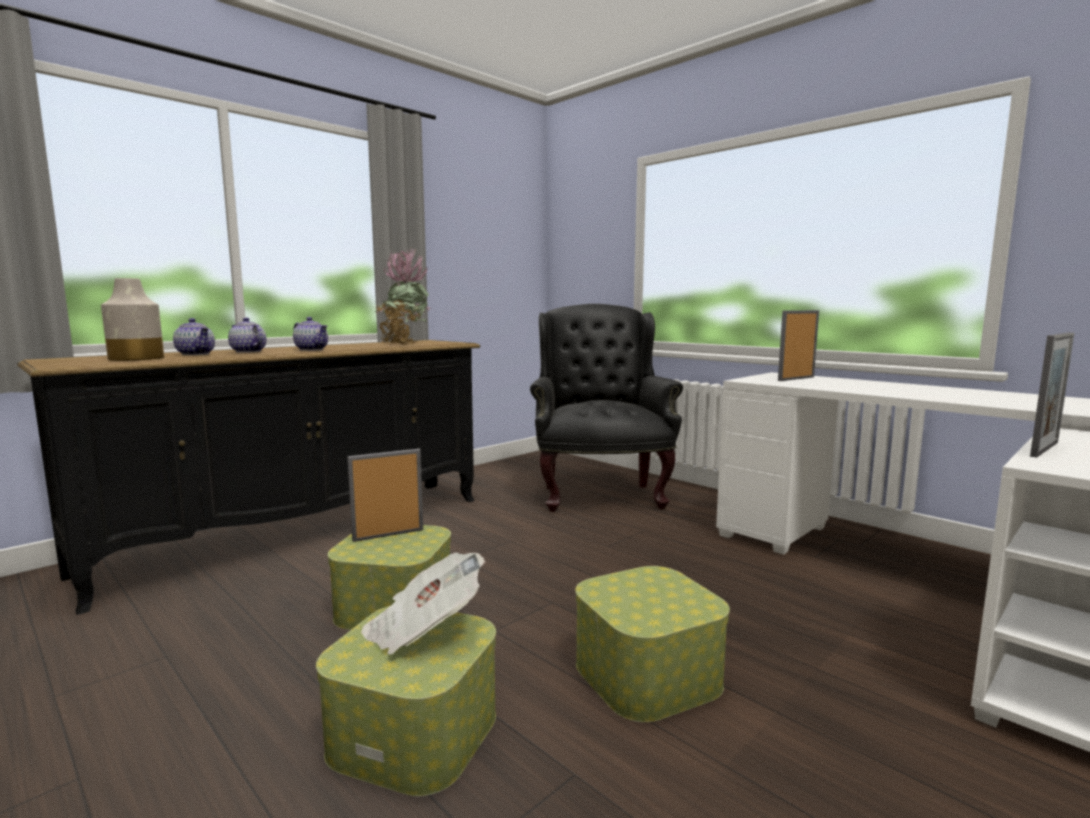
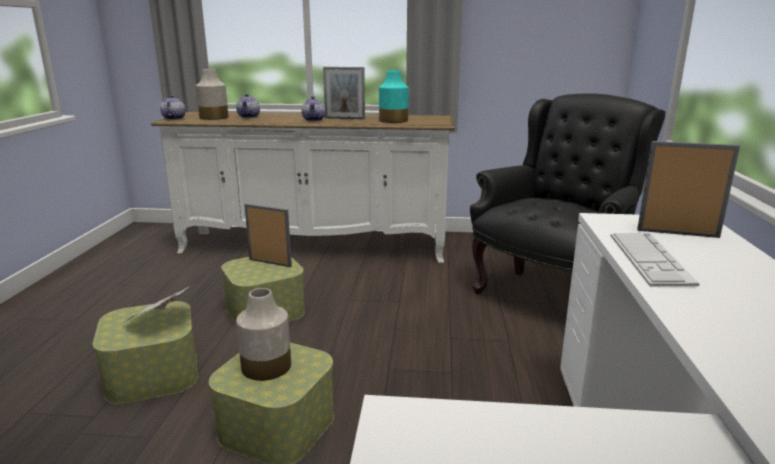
camera: 50 degrees right, 10 degrees up
black dresser [17,340,480,615] -> white dresser [151,112,455,263]
teapot [228,318,266,353] -> teapot moved to [160,95,186,120]
potted plant [375,248,431,345] -> turquoise vase [379,70,409,123]
picture frame [1030,332,1074,458] -> picture frame moved to [323,67,365,119]
none -> beige vase [236,288,291,381]
none -> keyboard [611,233,700,286]

